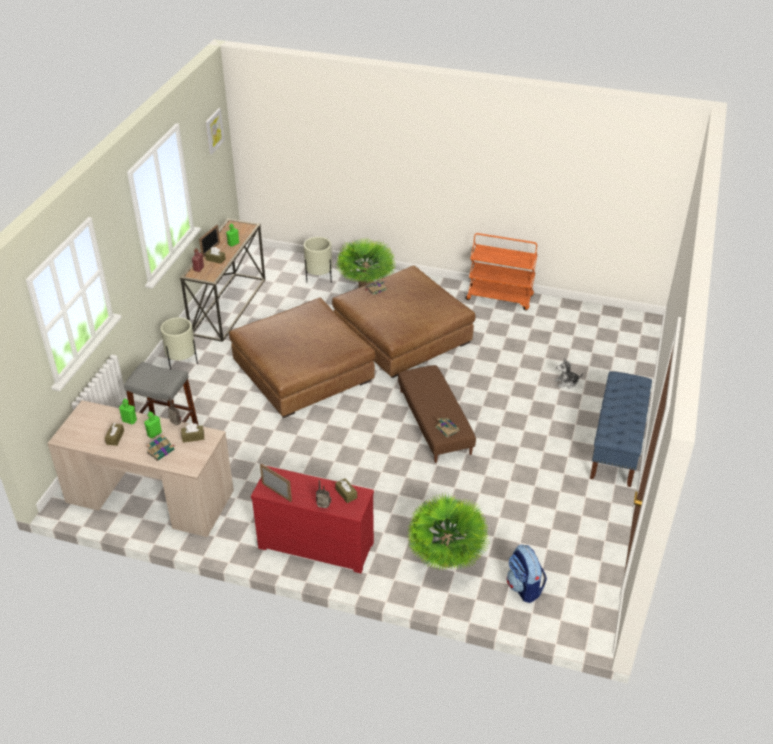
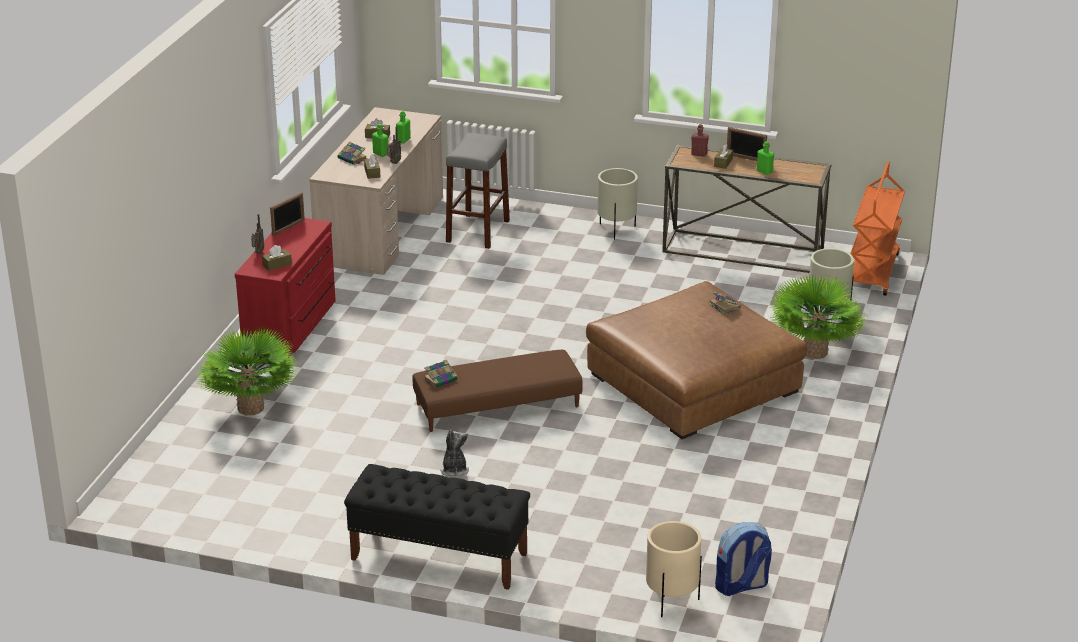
camera: 90 degrees right, 10 degrees down
picture [206,108,224,154] -> none
brown ottoman [229,298,376,418] -> none
orange cart [466,233,538,310] -> orange cart moved to [851,161,905,296]
backpack [507,544,547,603] -> backpack moved to [715,522,772,596]
plush toy [555,358,583,389] -> plush toy moved to [440,430,469,477]
blue bench [590,371,652,487] -> black bench [344,464,530,590]
none -> beige planter [646,521,702,617]

